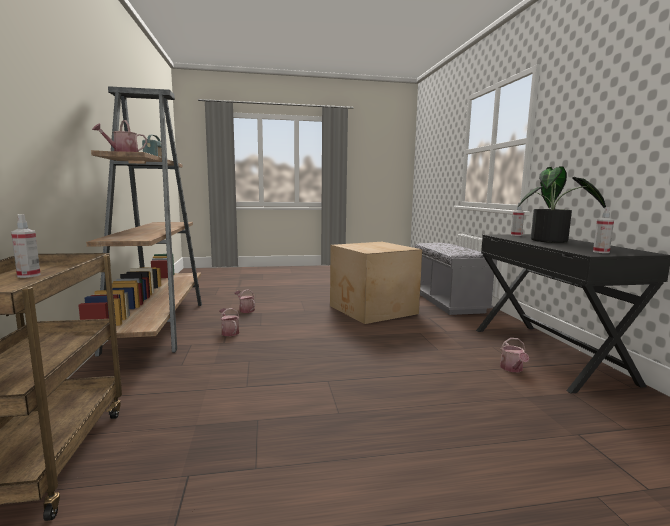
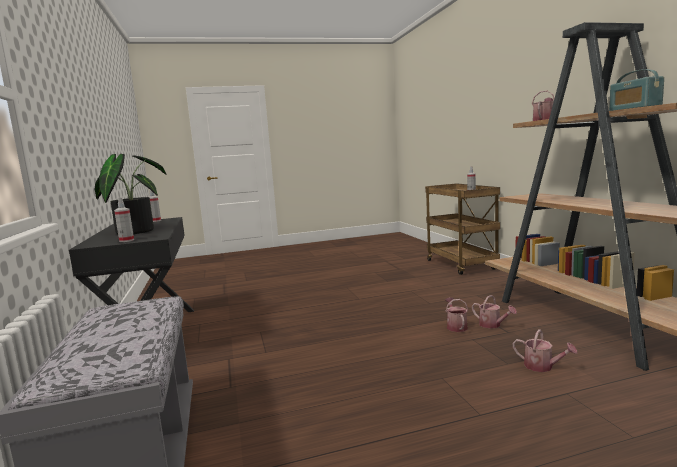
camera: 175 degrees right, 0 degrees up
cardboard box [330,242,422,324] -> none
watering can [500,338,529,372] -> watering can moved to [445,297,468,332]

